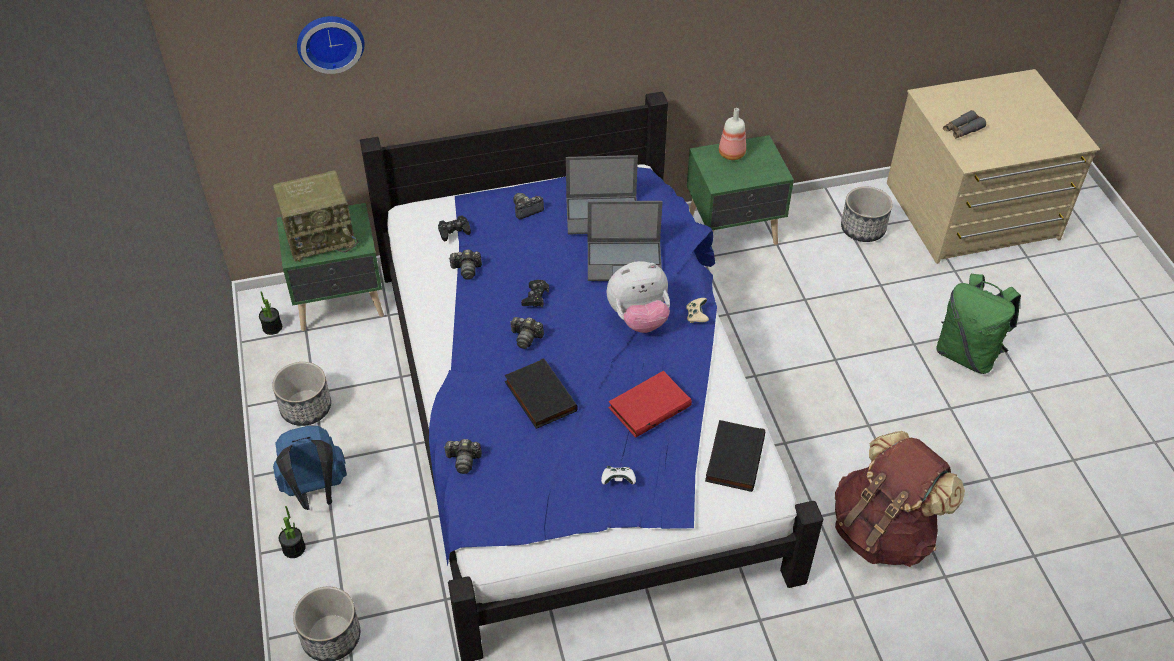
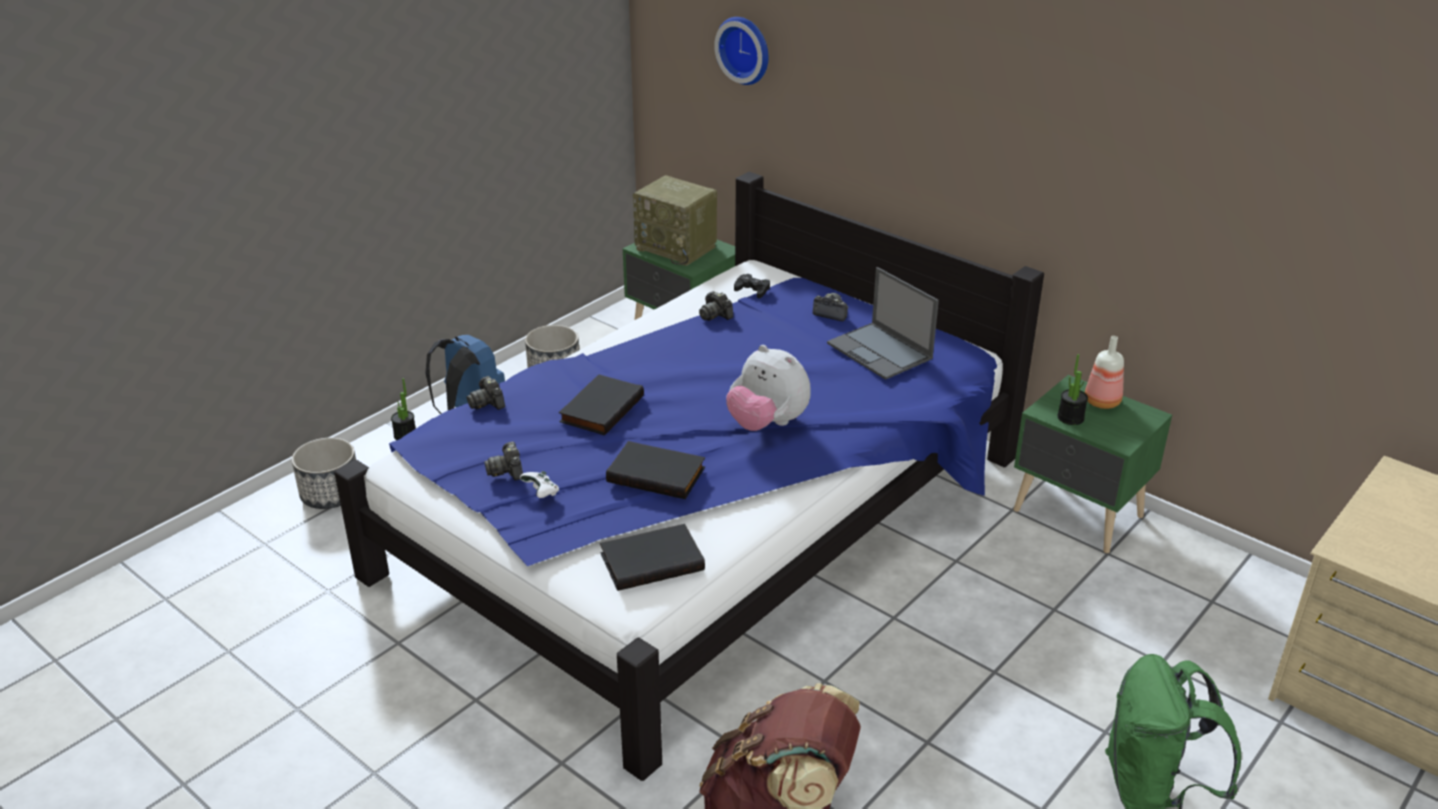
camera: 55 degrees right, 15 degrees down
potted plant [259,291,282,335] -> potted plant moved to [1058,354,1088,425]
camera [510,317,544,349] -> camera moved to [484,441,523,480]
black game controller [521,280,549,308] -> none
laptop [588,201,663,281] -> none
red book [608,371,692,438] -> black book [606,441,705,499]
beige game controller [686,298,709,323] -> none
planter [841,187,892,242] -> none
grey binoculars [943,110,986,139] -> none

